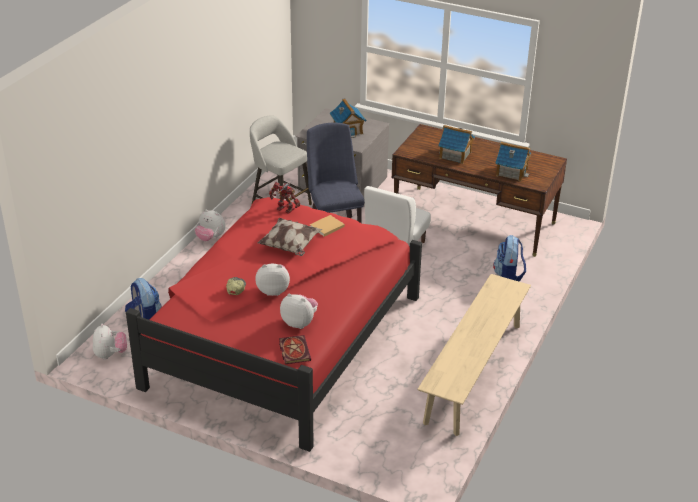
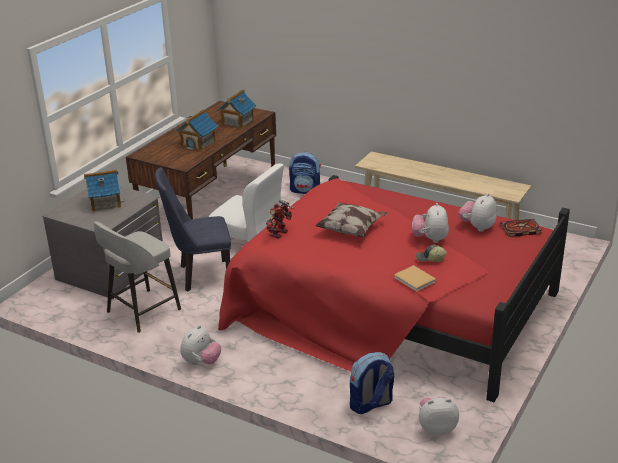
camera: 85 degrees left, 5 degrees down
beige book [310,215,345,237] -> beige book moved to [394,265,436,292]

